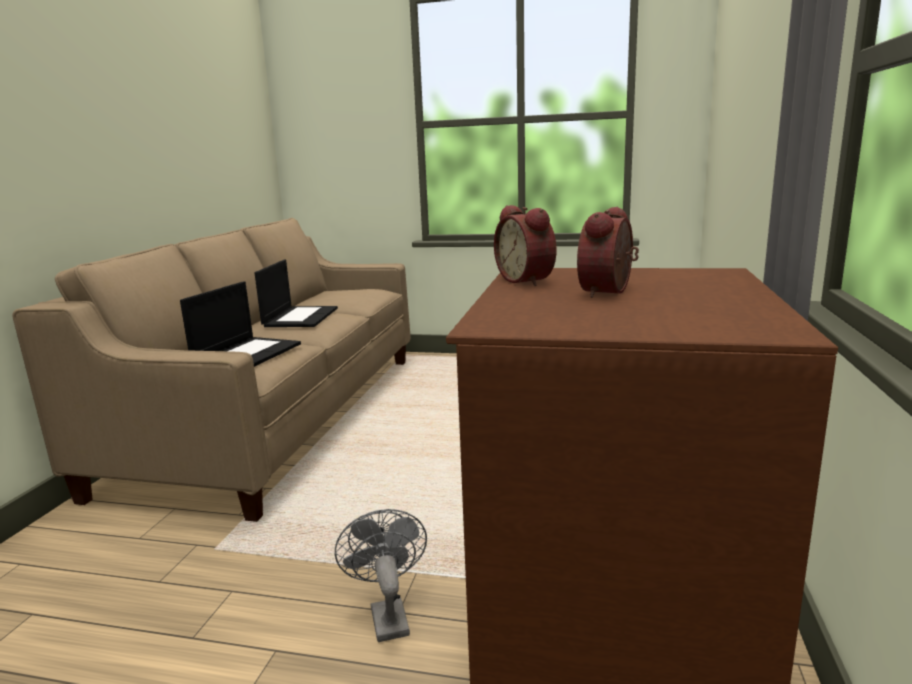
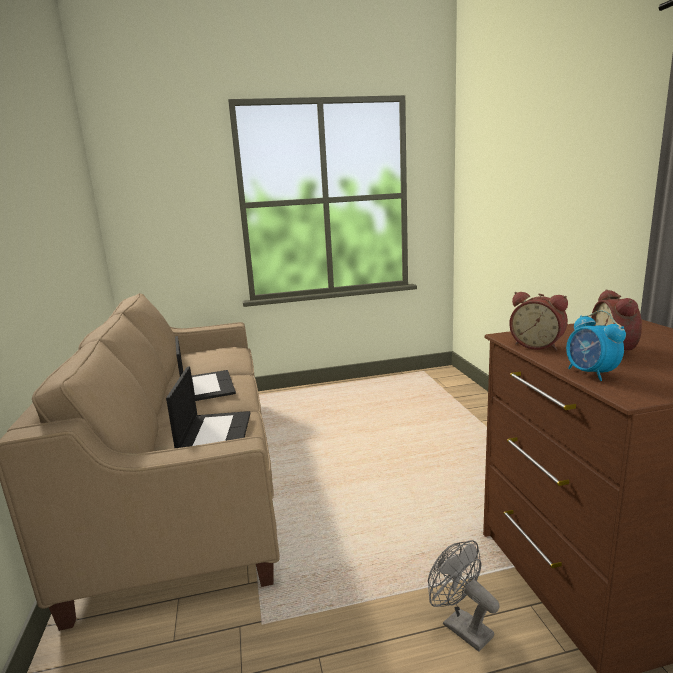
camera: 25 degrees left, 0 degrees up
none -> alarm clock [566,310,626,381]

